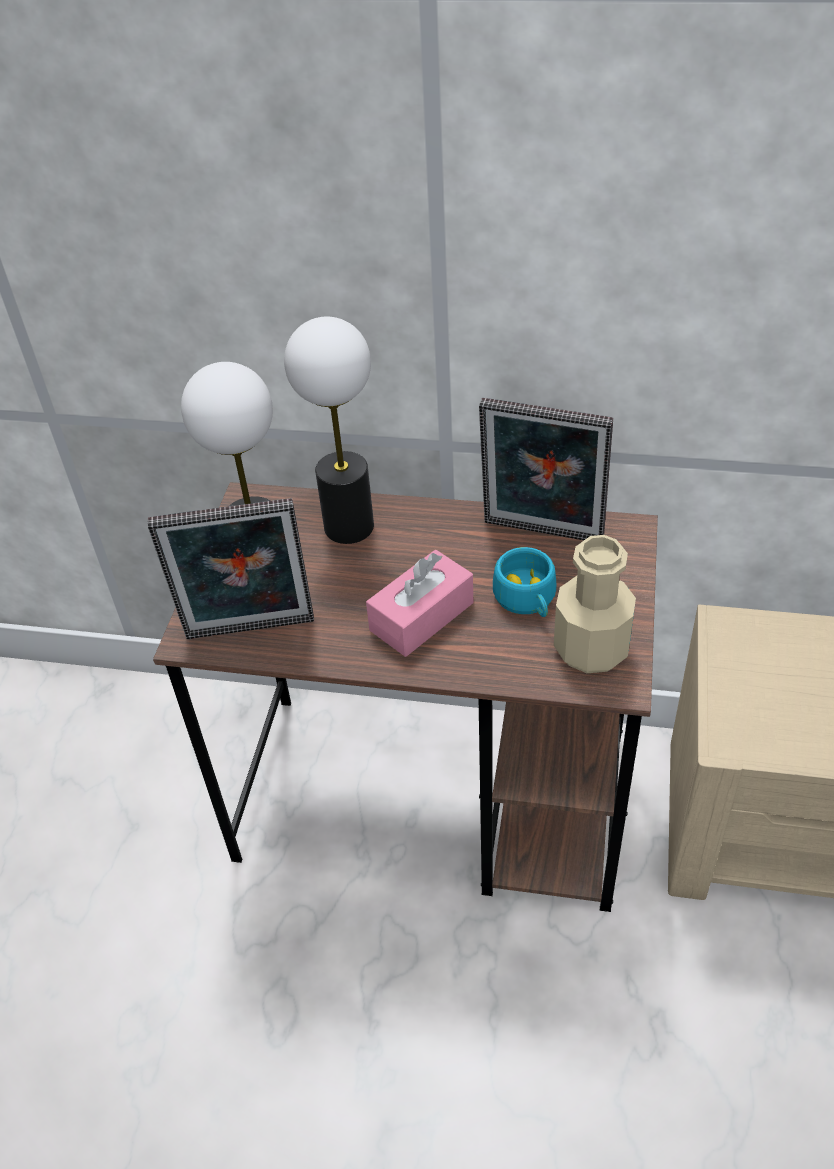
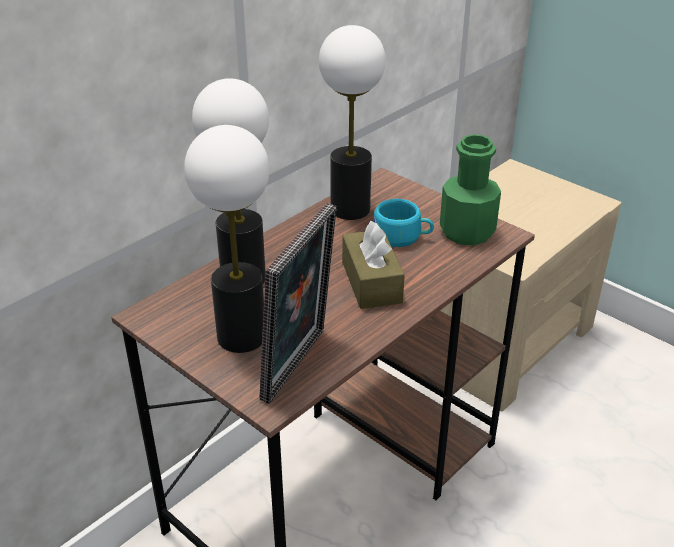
camera: 60 degrees left, 10 degrees down
pink tissue box [366,550,473,657] -> brown tissue box [342,221,405,309]
picture frame [479,398,613,540] -> table lamp [319,25,385,220]
beige bottle [554,535,636,673] -> green bottle [440,134,501,246]

